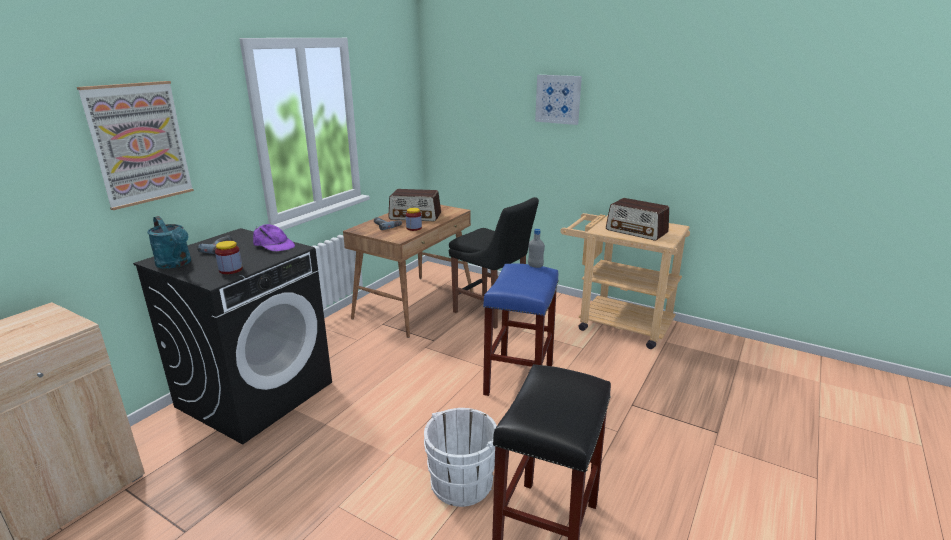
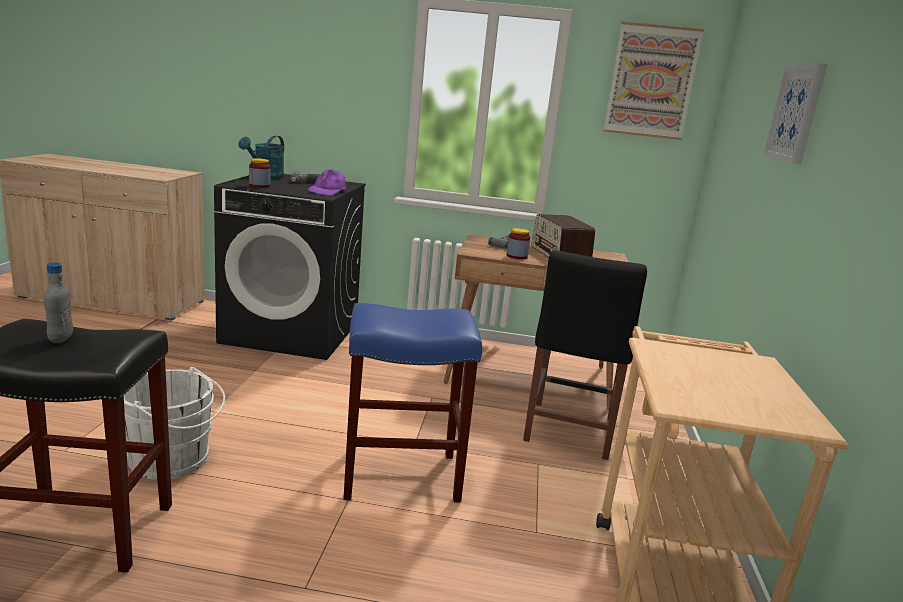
camera: 65 degrees right, 5 degrees down
picture [77,81,194,210] -> picture moved to [603,21,704,140]
grey bottle [528,229,545,268] -> grey bottle moved to [44,262,73,343]
radio [606,198,669,241] -> none

